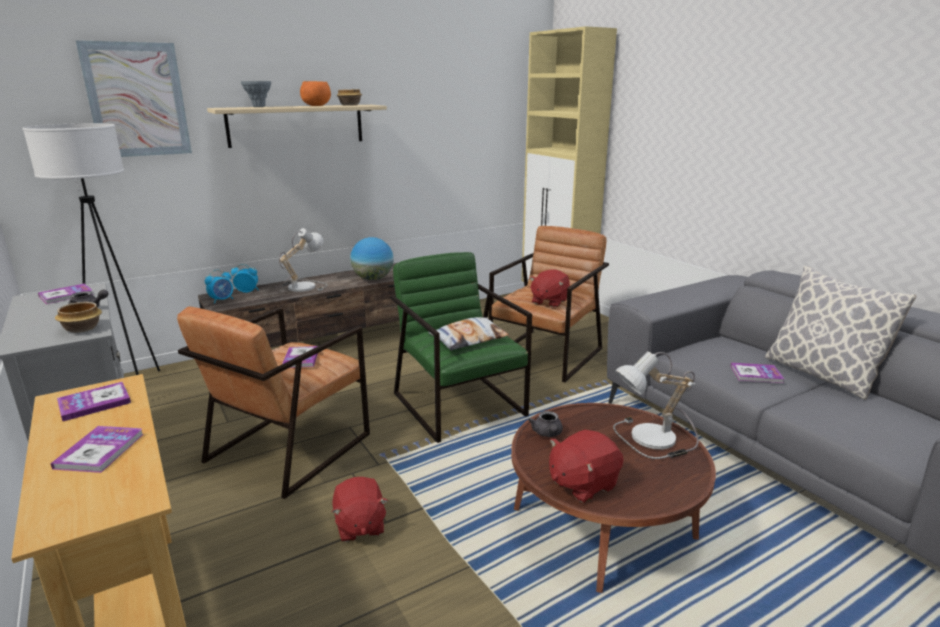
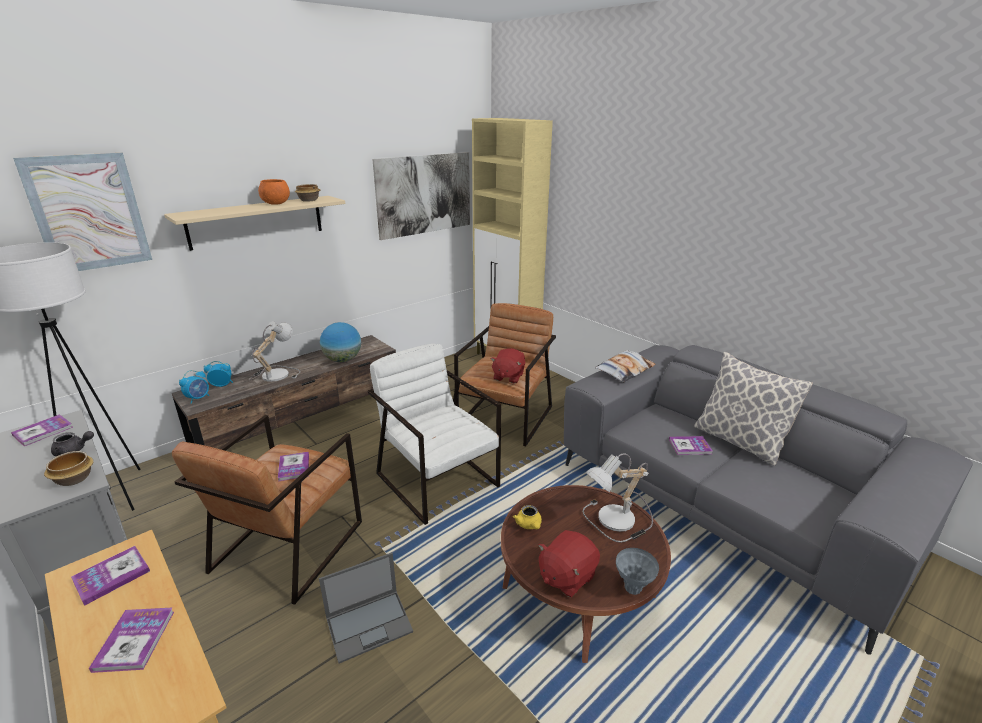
camera: 10 degrees left, 5 degrees up
grey vase [241,81,271,107] -> grey vase moved to [616,548,659,595]
red plush toy [332,477,388,542] -> laptop [319,552,413,663]
green armchair [390,252,532,443] -> white armchair [368,344,501,525]
pillow [428,317,509,351] -> pillow moved to [595,350,656,382]
grey teapot [528,411,563,437] -> yellow teapot [513,505,542,529]
none -> picture [372,152,470,240]

